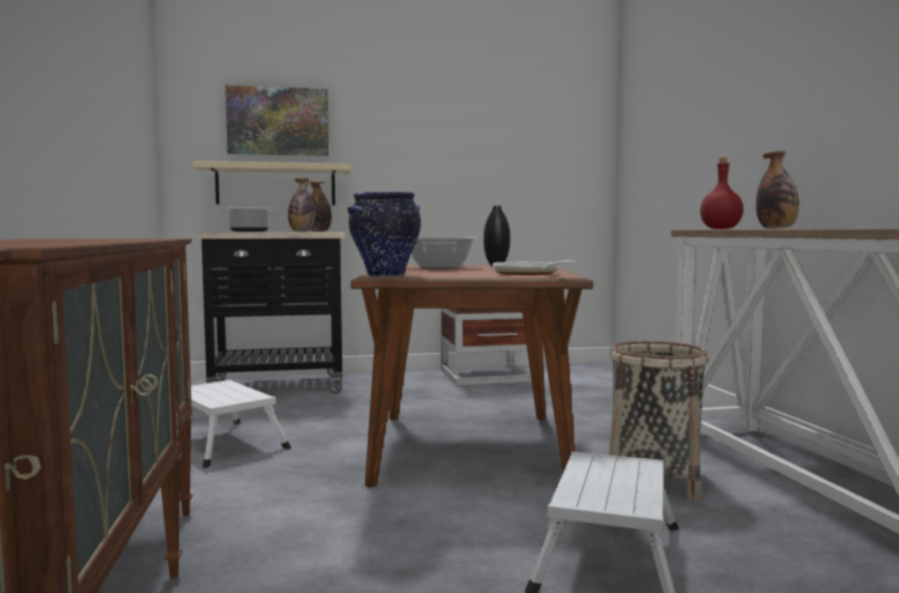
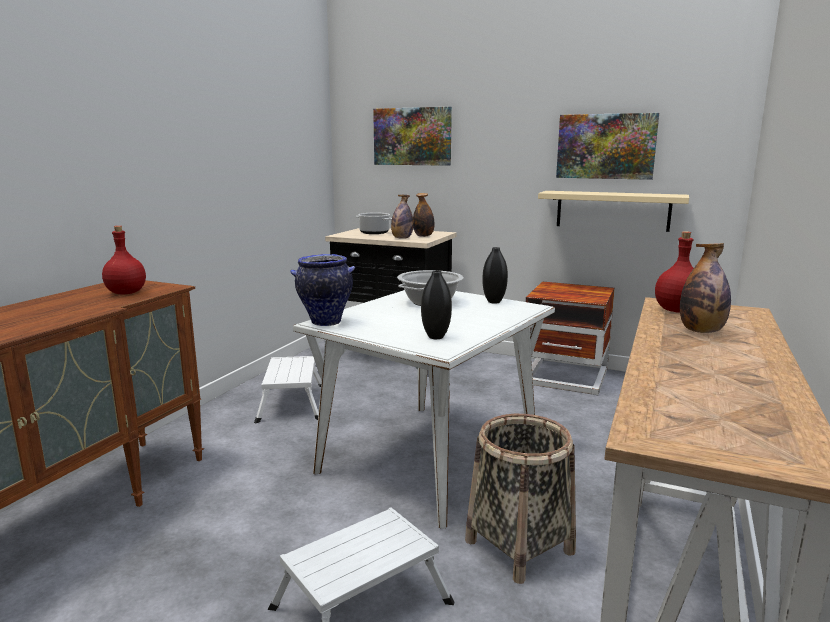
camera: 35 degrees right, 10 degrees up
beige shelf [193,161,351,205] -> beige shelf moved to [538,191,689,232]
brown dining table [351,265,593,488] -> white dining table [293,290,555,529]
frying pan [493,260,576,275] -> black vase [421,271,452,339]
none -> red bottle [102,226,146,294]
none -> picture [556,113,659,180]

